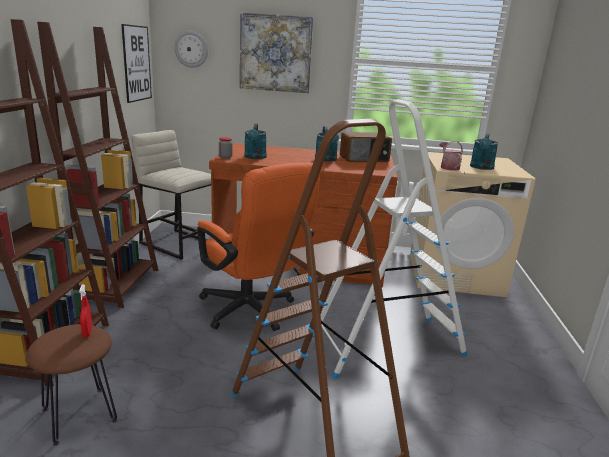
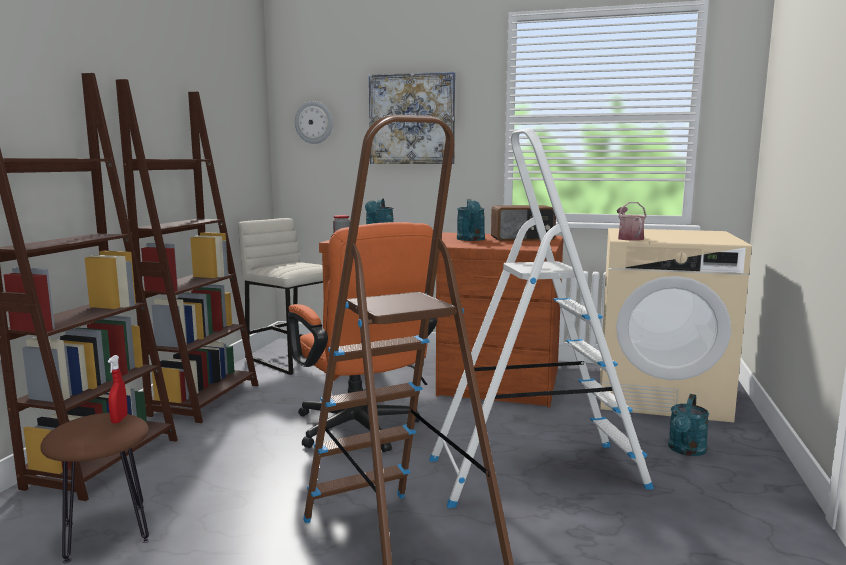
camera: 10 degrees right, 10 degrees down
picture [121,24,152,103] -> none
turquoise watering can [470,133,498,170] -> turquoise watering can moved to [668,394,709,456]

